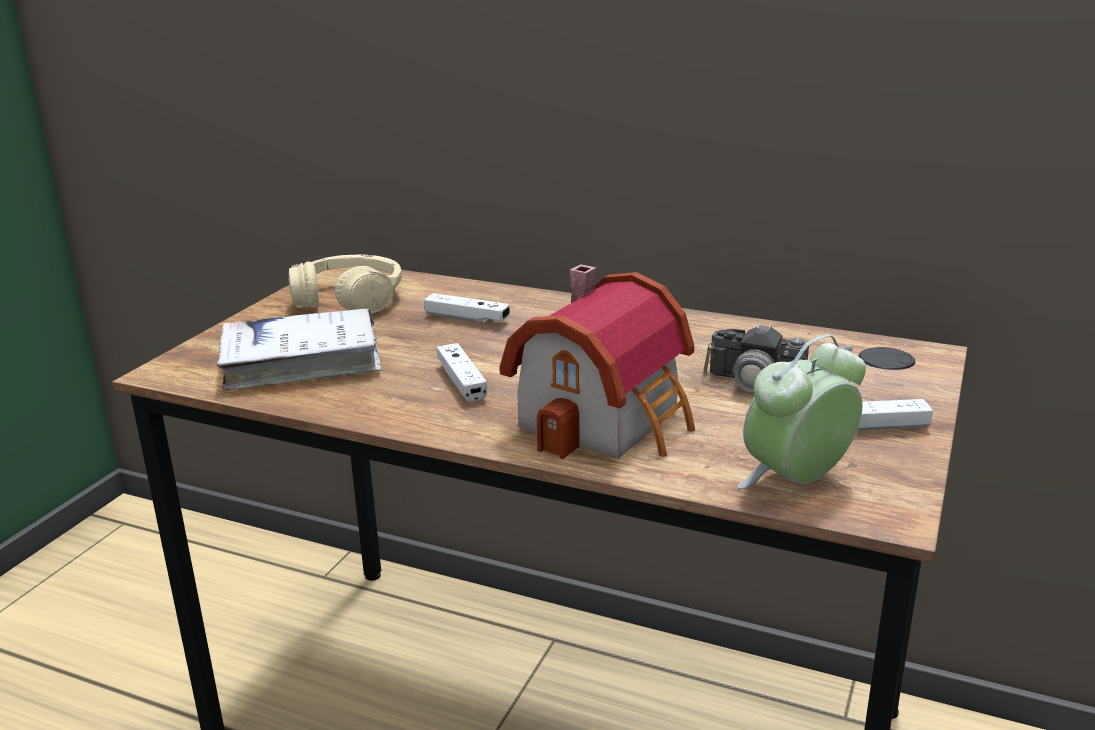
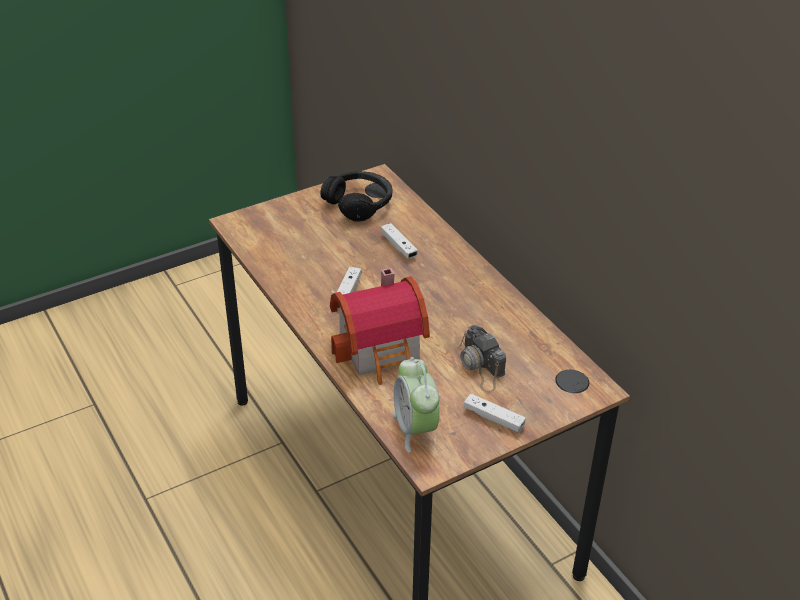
camera: 35 degrees right, 15 degrees up
white book [217,309,381,390] -> none
beige headphones [288,254,402,314] -> black headphones [320,171,392,222]
alarm clock [737,334,866,489] -> alarm clock turned 105 degrees counterclockwise [392,357,440,452]

